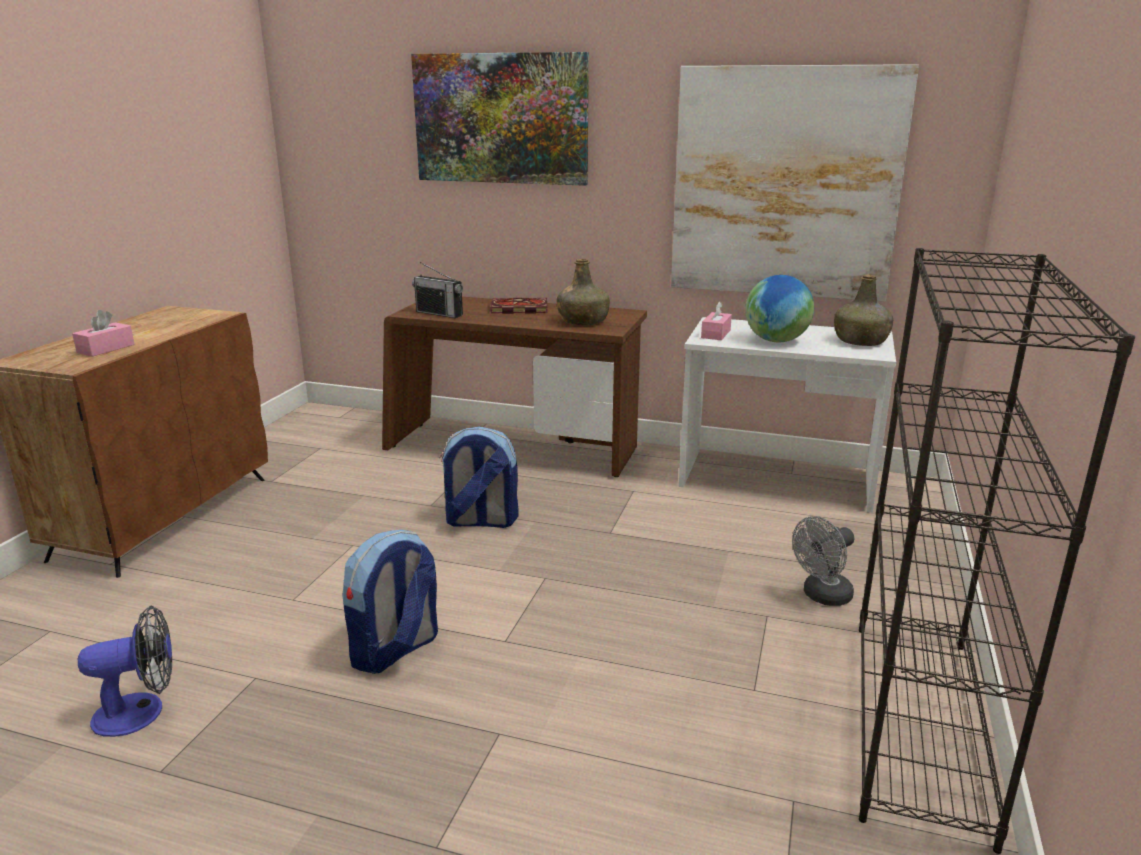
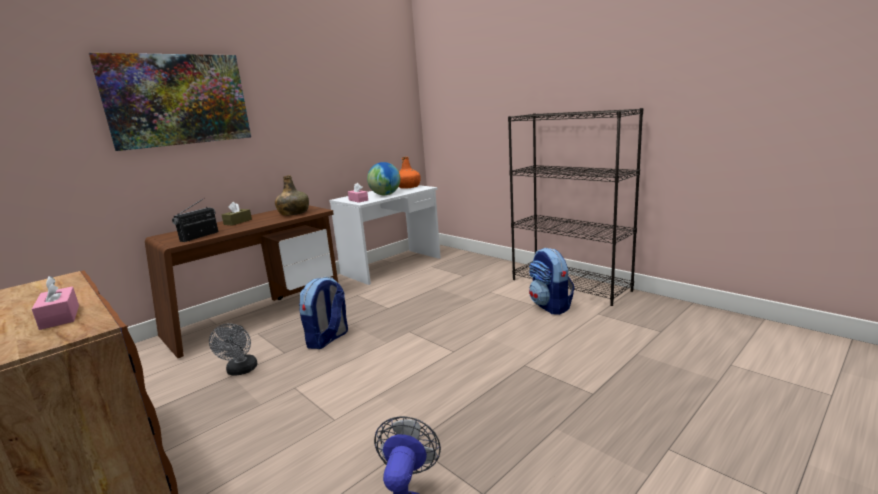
camera: 60 degrees left, 5 degrees down
backpack [342,530,438,674] -> backpack moved to [529,248,574,315]
radio [412,262,463,318] -> radio turned 150 degrees clockwise [172,198,218,242]
book [491,298,548,314] -> brown tissue box [222,202,252,226]
picture [671,64,919,302] -> none
grey fan [792,516,854,606] -> grey fan moved to [209,324,257,376]
green bottle [834,275,893,346] -> orange bottle [399,157,421,189]

